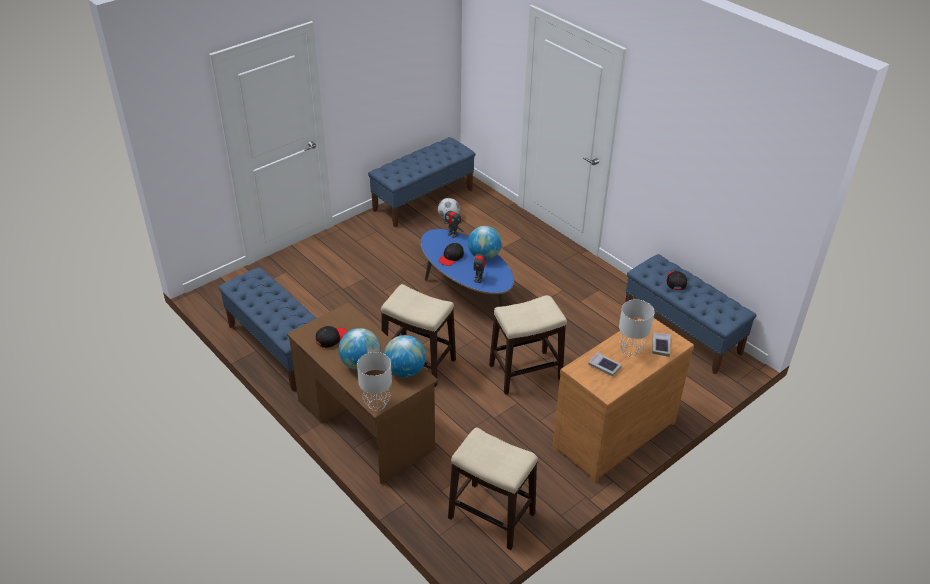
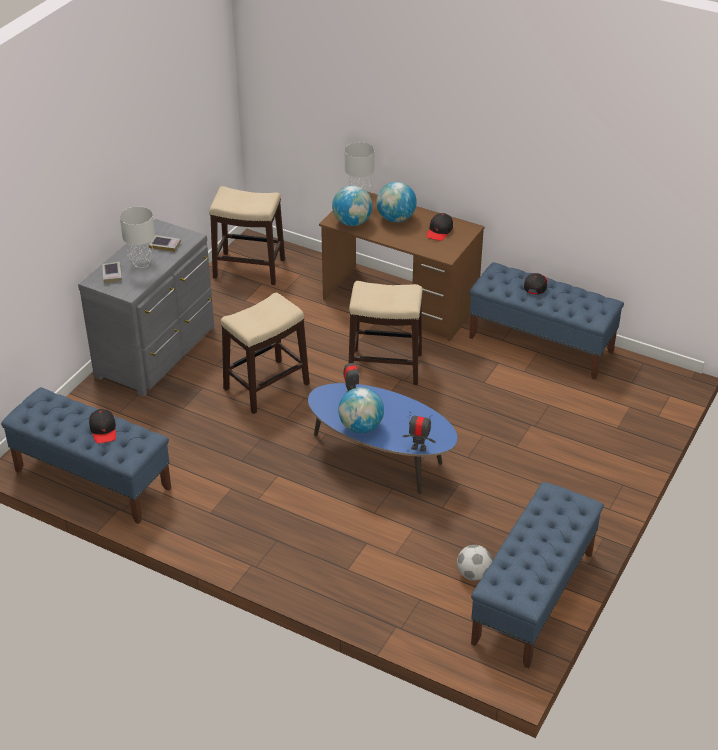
camera: 160 degrees right, 0 degrees up
black cap [439,243,464,266] -> black cap moved to [524,273,548,294]
brown dresser [552,318,694,483] -> grey dresser [78,219,214,397]

